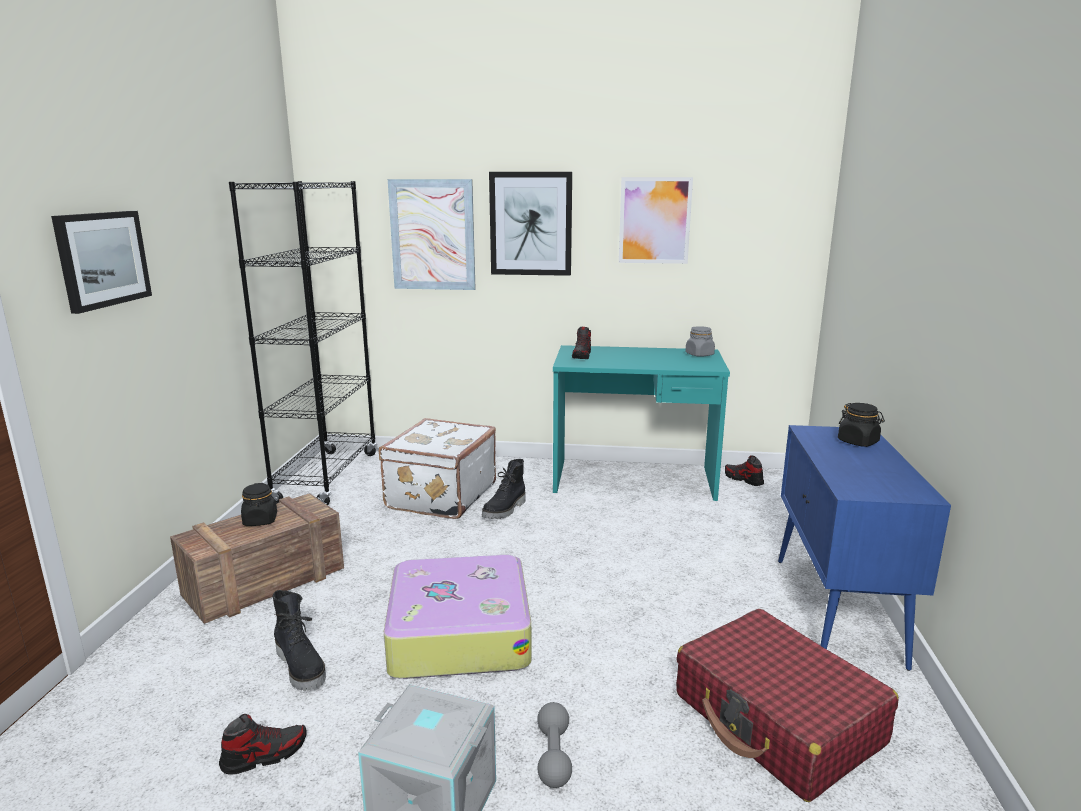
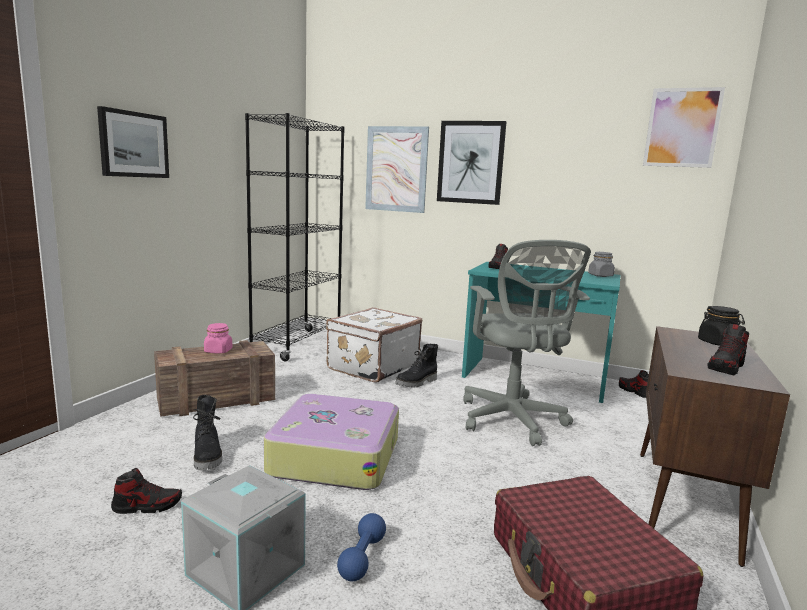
camera: 15 degrees right, 5 degrees down
black jar [241,483,277,526] -> pink jar [204,323,233,353]
grey dumbbell [537,702,572,788] -> blue dumbbell [337,513,386,581]
picture [619,177,693,264] -> picture moved to [643,87,725,168]
blue cabinet [778,425,951,671] -> brown cabinet [640,326,790,567]
none -> grey office chair [463,240,591,446]
none -> shoe [707,324,749,375]

